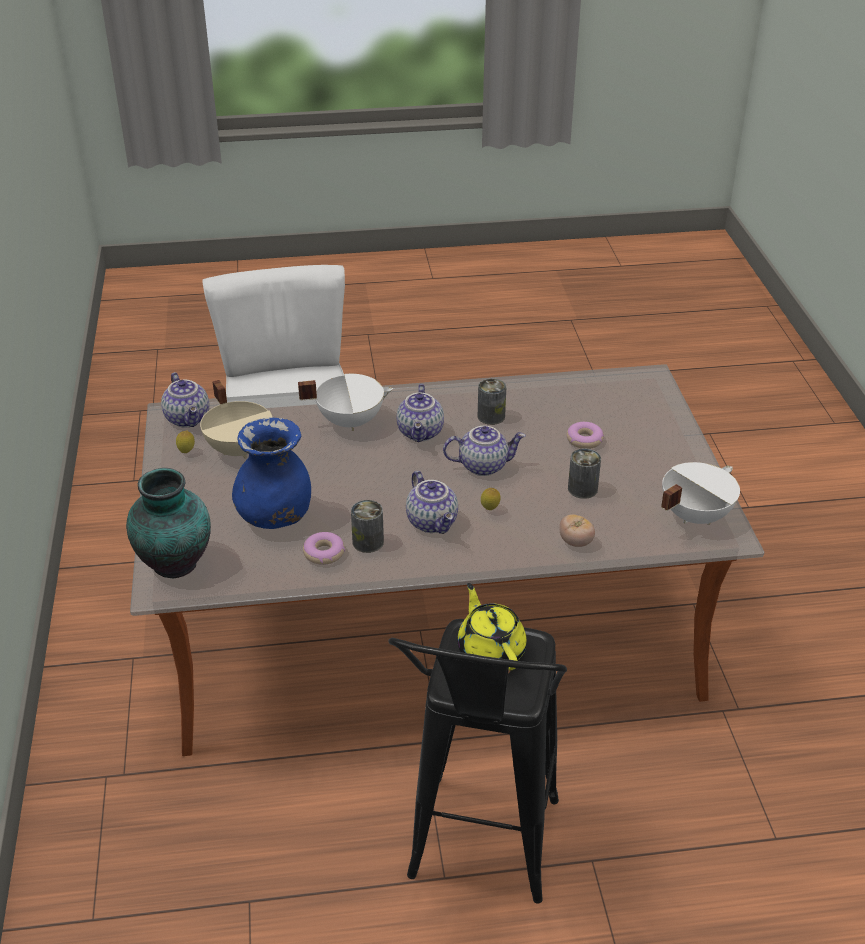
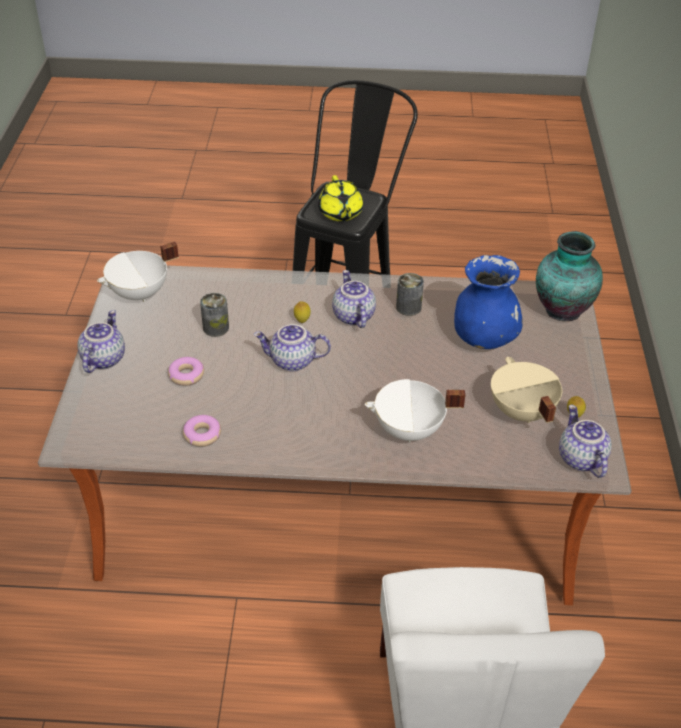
camera: 170 degrees left, 5 degrees up
donut [303,532,345,565] -> donut moved to [183,415,221,446]
teapot [397,384,444,442] -> teapot moved to [77,310,125,373]
can [478,378,506,425] -> none
tomato [559,514,595,547] -> none

